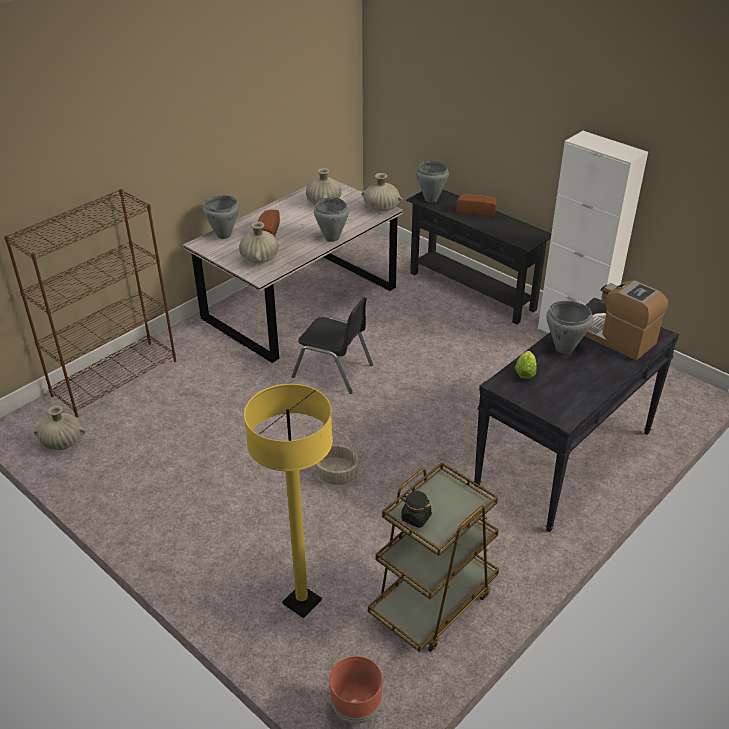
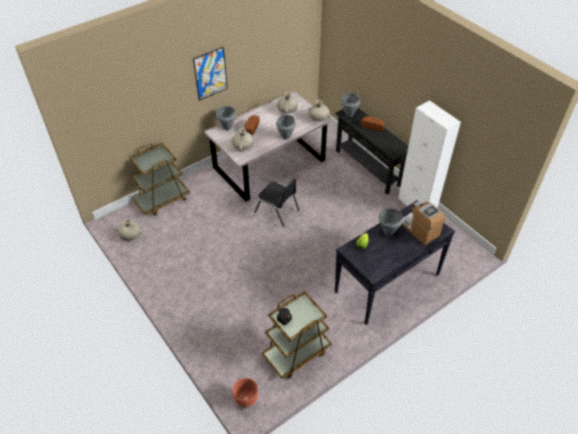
camera: 10 degrees right, 10 degrees up
brown bookcase [4,189,176,417] -> brown cart [129,143,190,215]
yellow floor lamp [244,384,333,618] -> none
basket [315,430,359,485] -> none
none -> picture [193,47,228,101]

